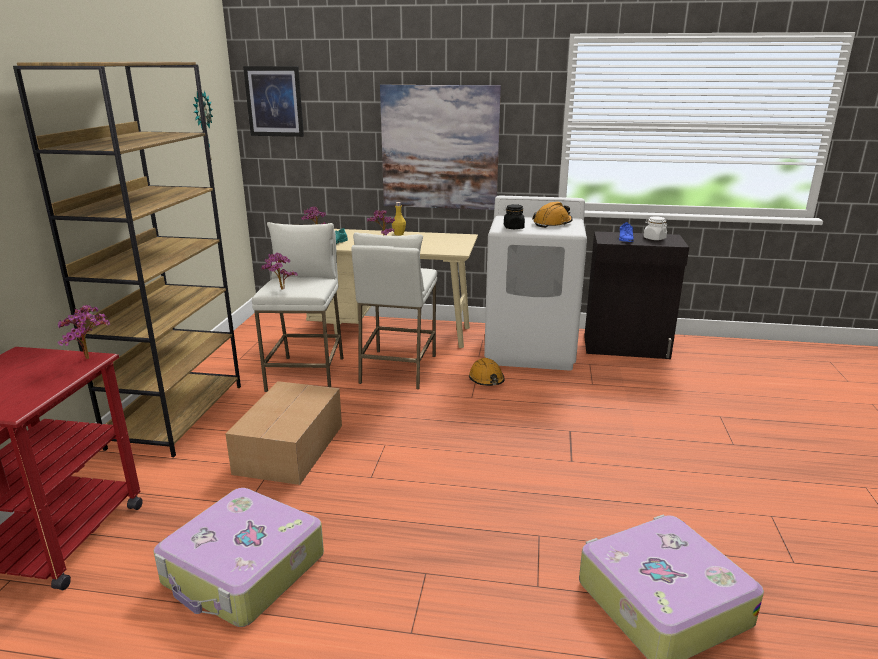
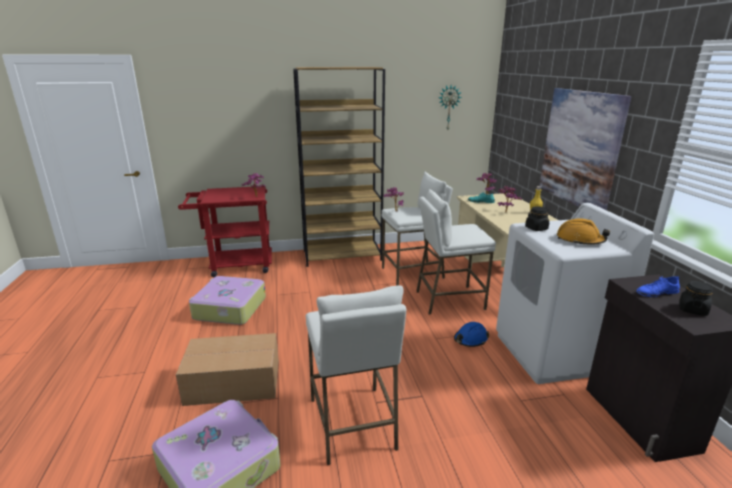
camera: 70 degrees right, 0 degrees up
cardboard box [225,381,342,485] -> cardboard box moved to [176,333,279,406]
picture [243,66,304,137] -> none
orange hard hat [469,358,505,386] -> blue hard hat [454,322,489,347]
white jar [643,216,667,240] -> black jar [679,281,713,316]
none -> white stool [306,285,406,465]

